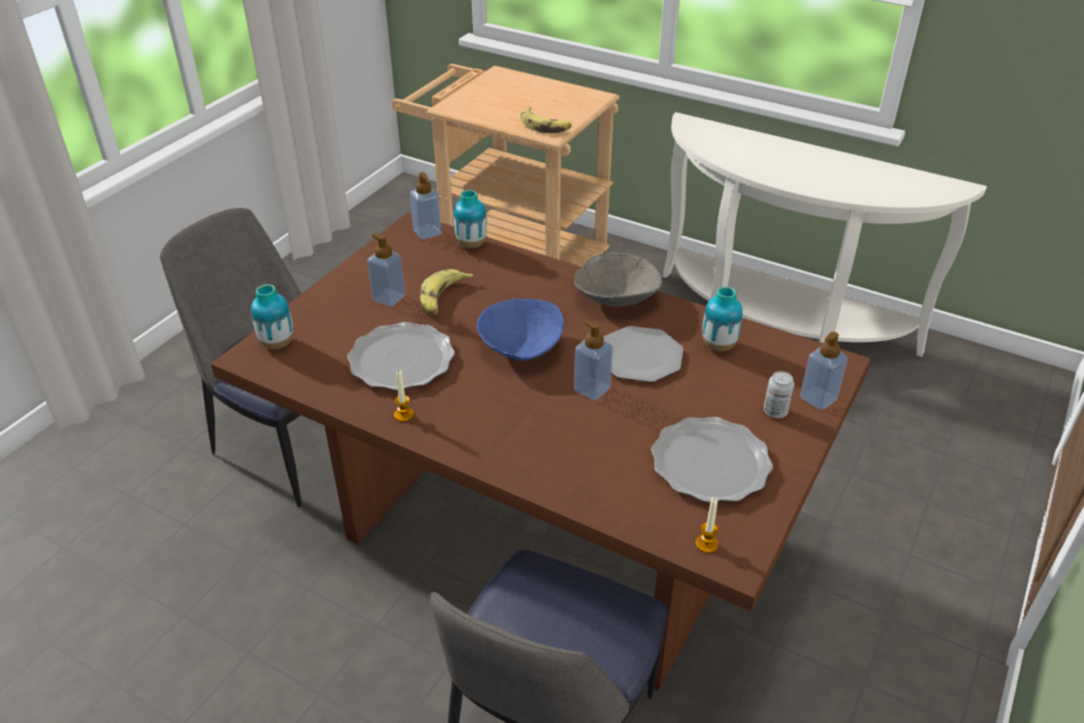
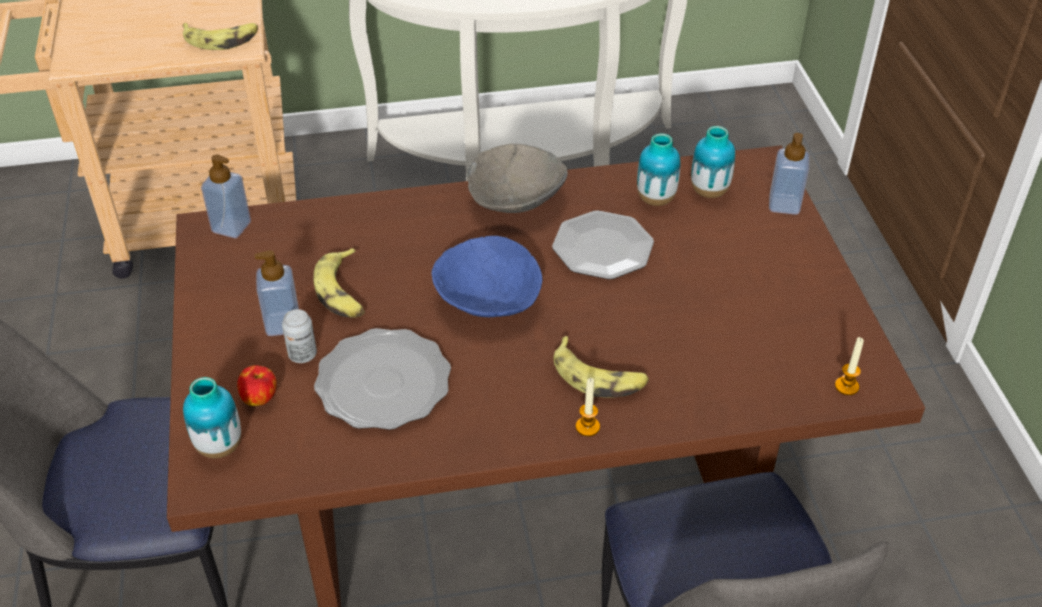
camera: 40 degrees left, 5 degrees up
candle [394,370,414,422] -> candle moved to [576,378,600,436]
vase [454,190,487,248] -> vase moved to [691,126,735,198]
soap dispenser [574,320,613,400] -> none
plate [651,417,773,502] -> none
can [764,371,794,418] -> can moved to [282,309,317,363]
none -> apple [237,365,277,406]
none -> banana [554,336,649,398]

